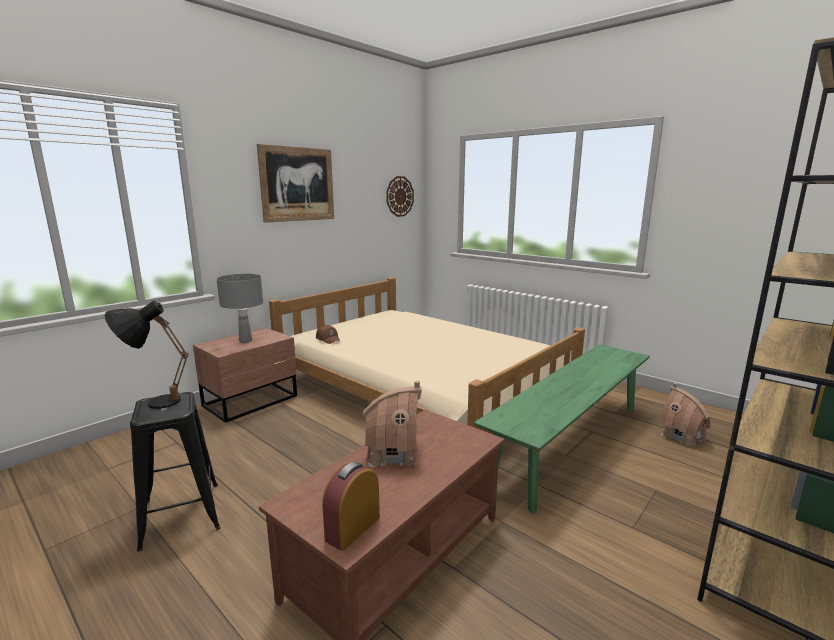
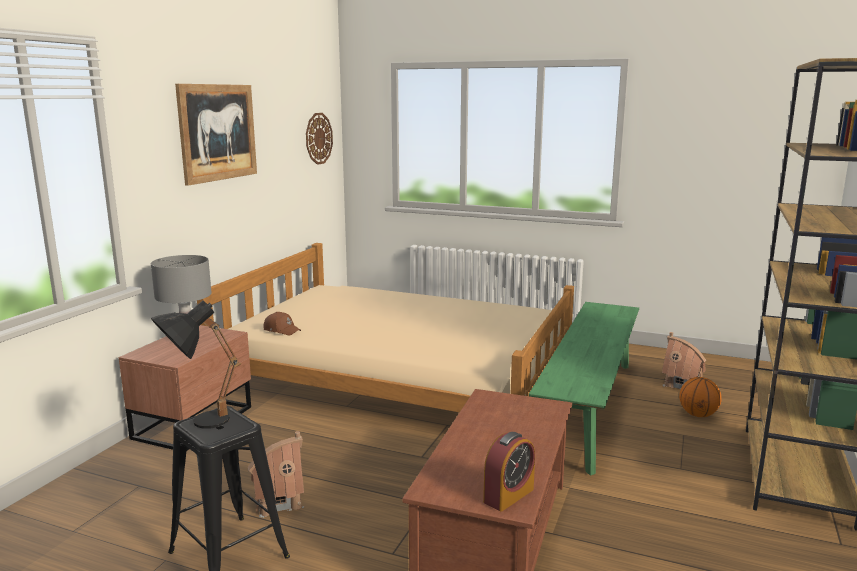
camera: 20 degrees left, 0 degrees up
alarm clock [322,462,380,551] -> alarm clock turned 150 degrees counterclockwise [483,432,535,512]
toy house [363,381,422,470] -> toy house moved to [248,431,304,518]
none -> basketball [679,377,722,417]

